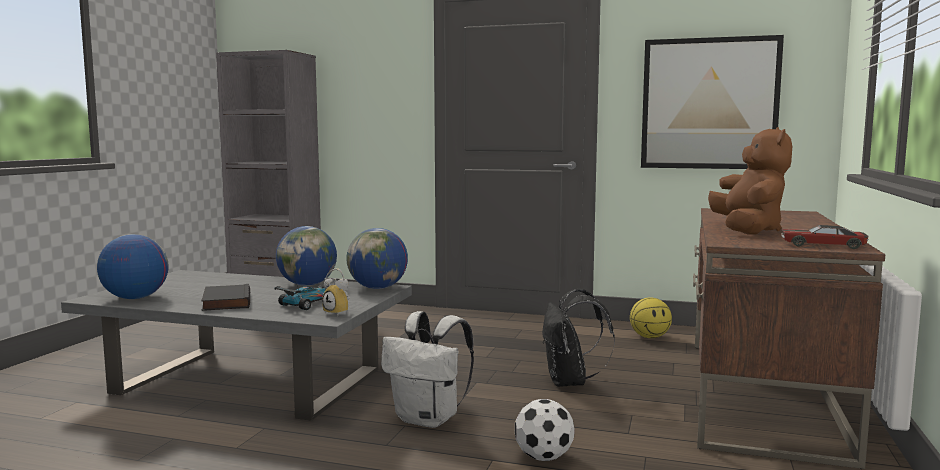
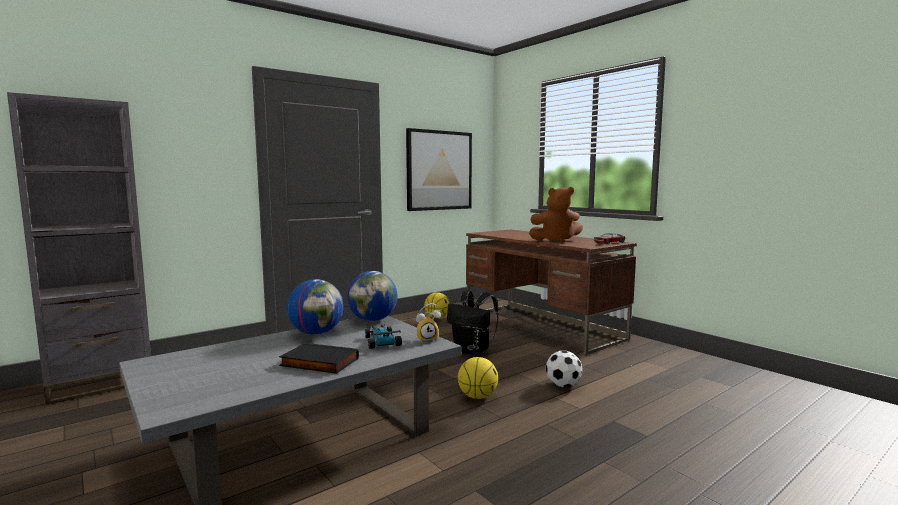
camera: 55 degrees left, 0 degrees up
globe [97,234,169,299] -> none
white backpack [381,311,474,428] -> basketball [458,357,498,399]
brown plush toy [708,127,792,235] -> brown plush toy turned 135 degrees clockwise [529,187,583,243]

